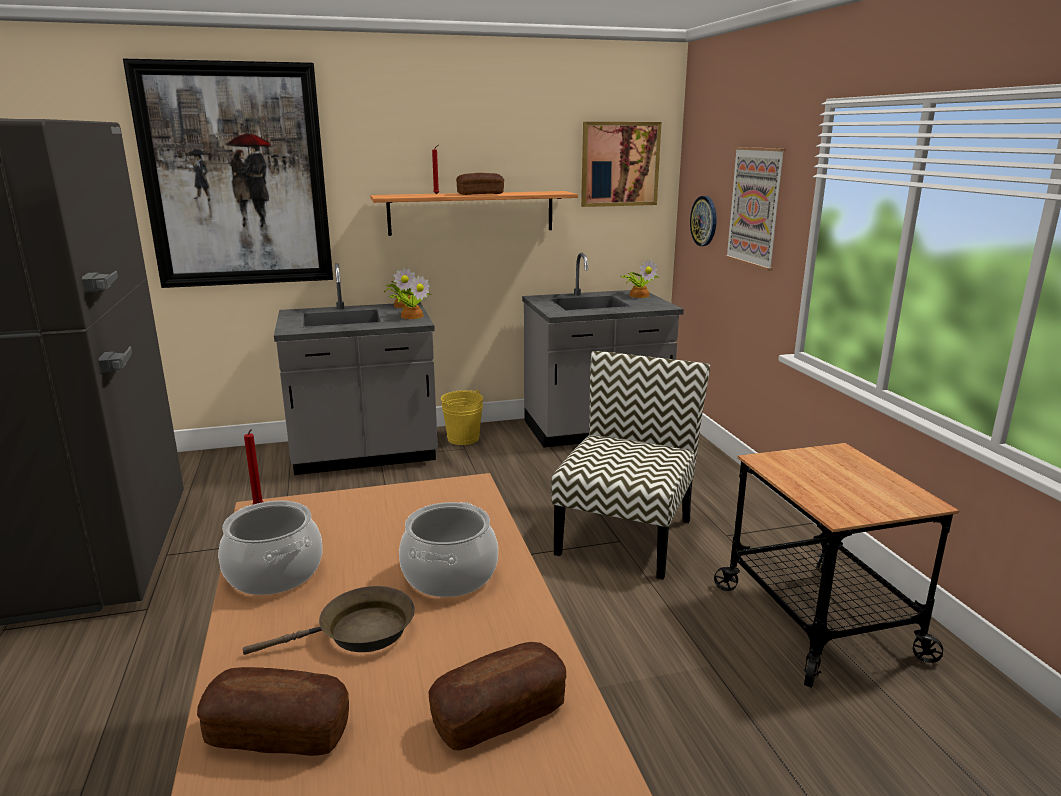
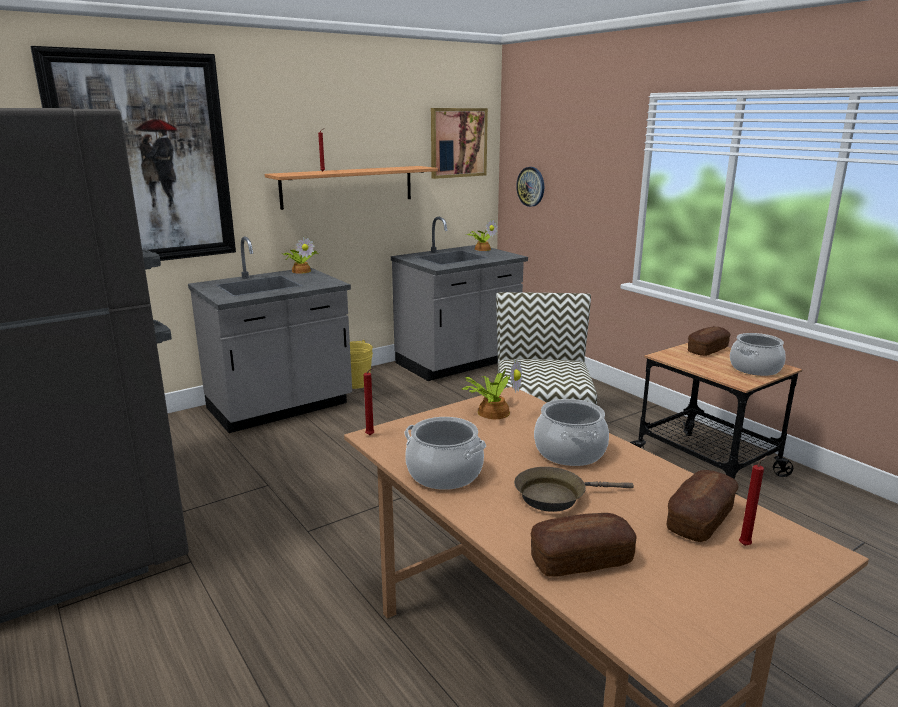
camera: 20 degrees left, 0 degrees up
brown frying pan [243,586,415,655] -> brown frying pan turned 150 degrees counterclockwise [514,467,634,512]
potted plant [388,275,432,319] -> potted plant moved to [462,358,523,419]
bread [456,173,504,195] -> bread moved to [688,326,731,356]
picture [725,147,786,271] -> none
none -> cooking pot [730,333,786,376]
none -> red candle [739,456,768,546]

